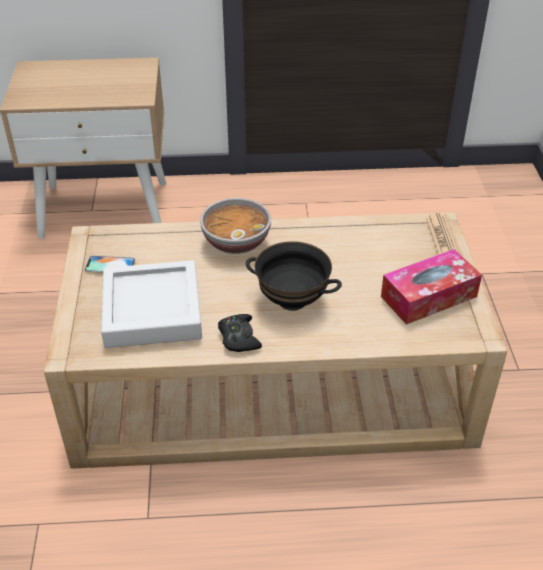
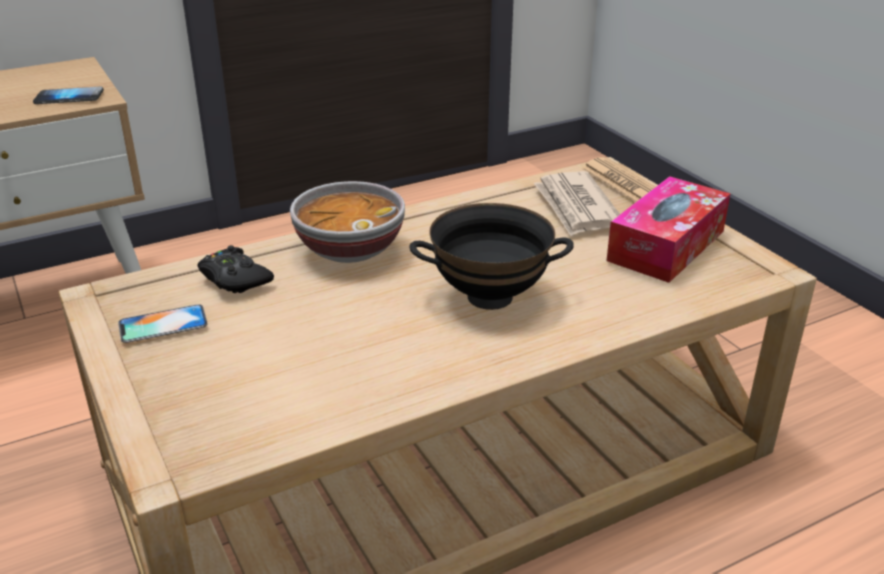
camera: 25 degrees left, 10 degrees down
grey tray [101,260,202,348] -> none
black game controller [218,314,262,352] -> black game controller moved to [197,245,274,293]
none -> phone [33,87,104,104]
none -> newspaper [534,171,620,236]

